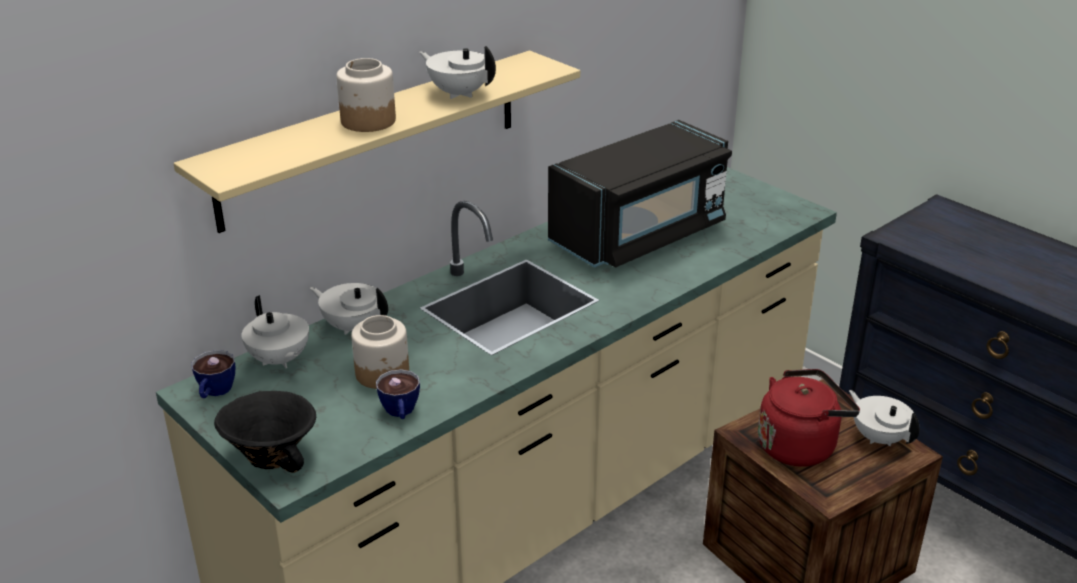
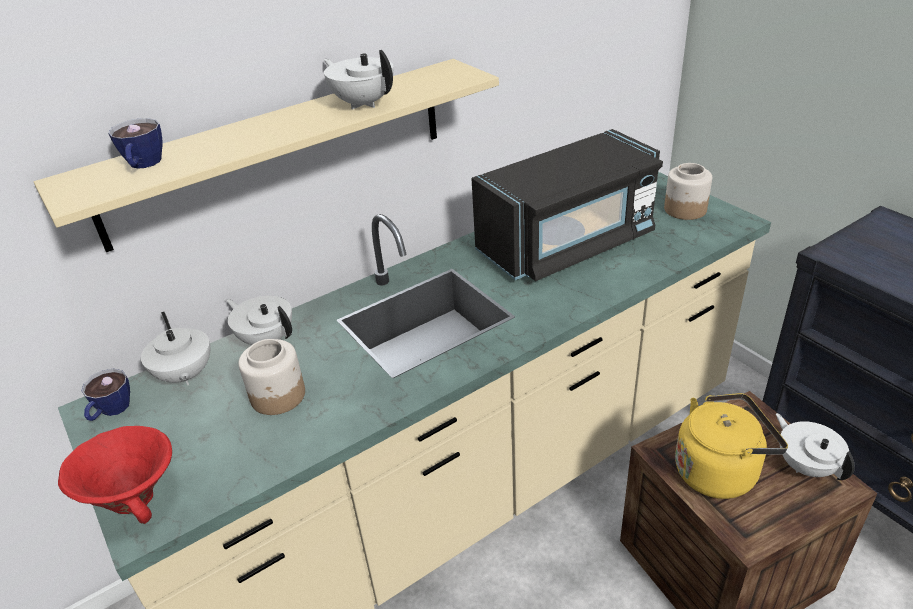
camera: 10 degrees right, 5 degrees up
black bowl [214,391,316,473] -> red bowl [58,426,172,524]
jar [336,58,396,132] -> jar moved to [664,163,712,220]
cup [376,369,420,419] -> cup moved to [108,118,162,169]
red kettle [758,369,860,467] -> yellow kettle [675,393,788,499]

